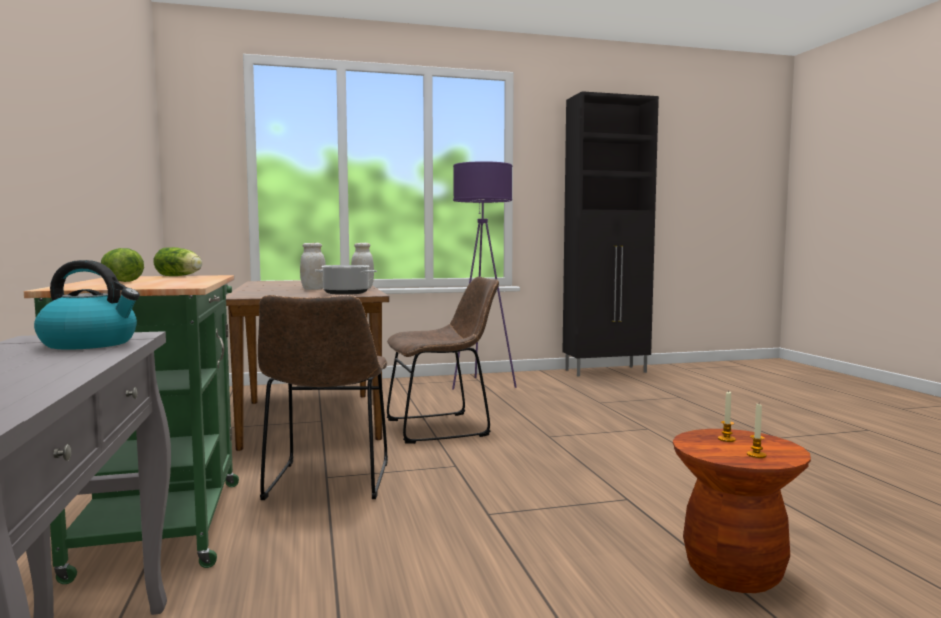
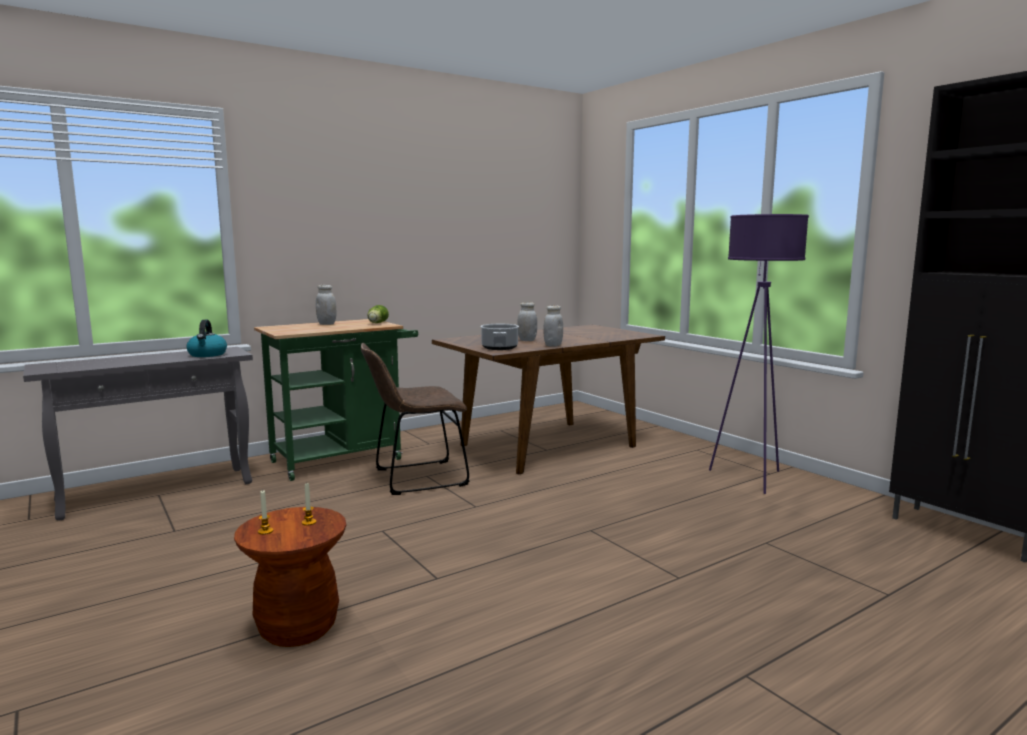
camera: 70 degrees right, 5 degrees up
lettuce [101,248,144,282] -> white jar [316,285,336,325]
brown chair [387,277,499,444] -> none

